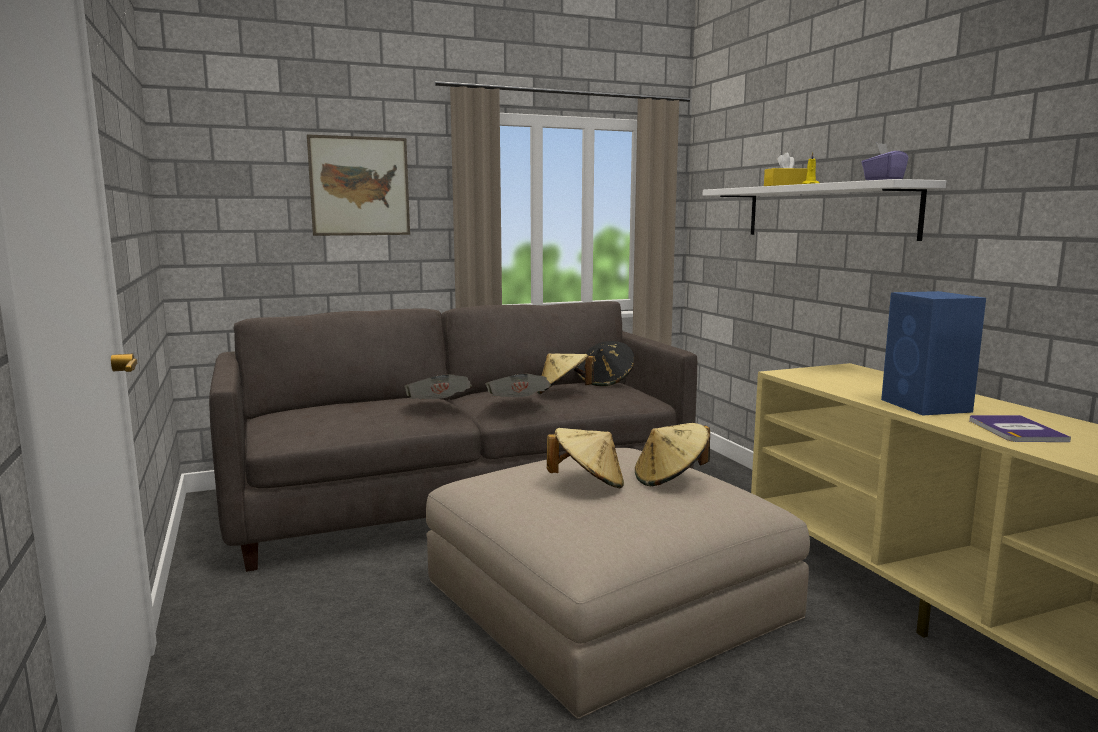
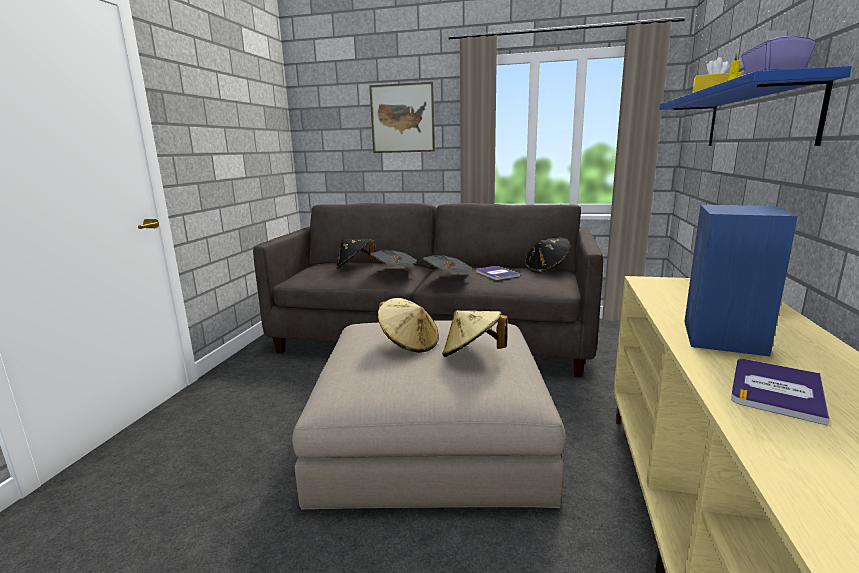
camera: 35 degrees right, 5 degrees up
beige hat [537,354,594,394] -> book [476,266,520,280]
white shelf [703,179,946,241] -> blue shelf [659,66,852,146]
none -> black hat [336,238,376,269]

